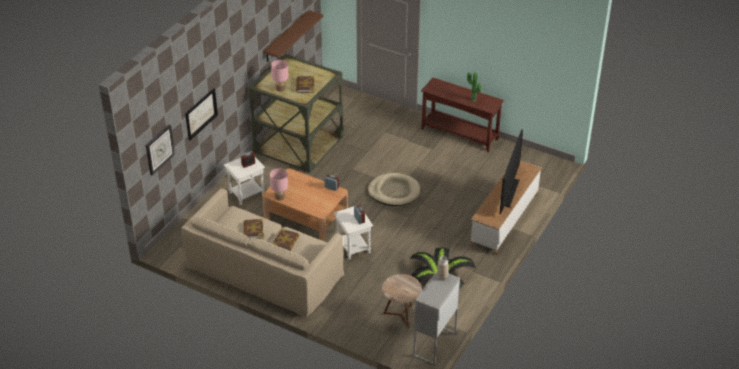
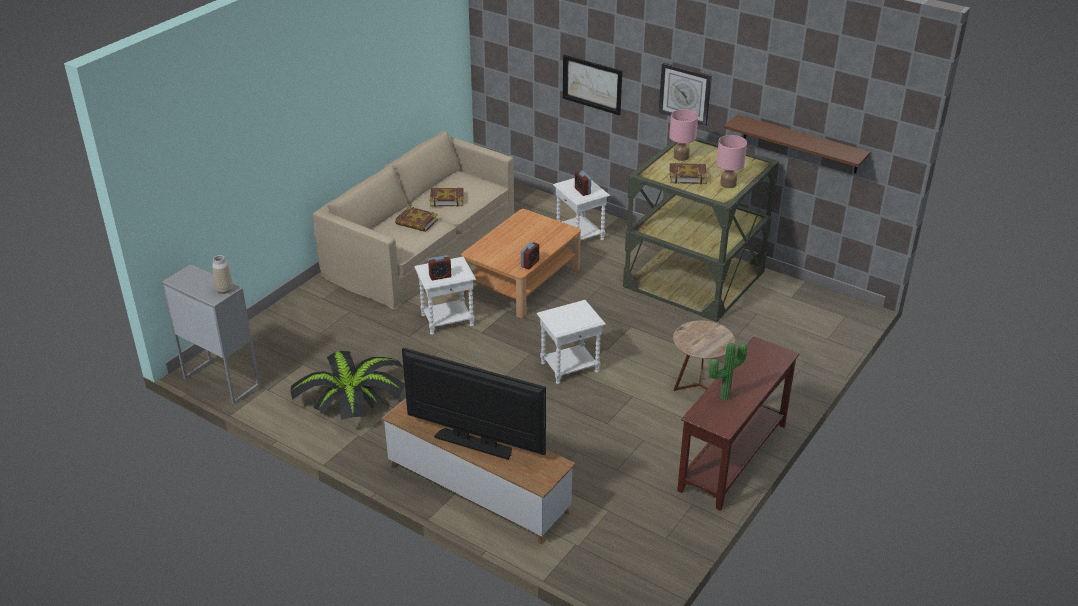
camera: 95 degrees right, 5 degrees down
wall clock [146,124,175,175] -> wall clock moved to [659,62,712,126]
pink table lamp [270,168,288,201] -> pink table lamp moved to [716,135,747,188]
beige dog bed [368,173,420,206] -> white side table [537,300,606,384]
brown side table [382,274,422,328] -> brown side table moved to [673,320,735,391]

